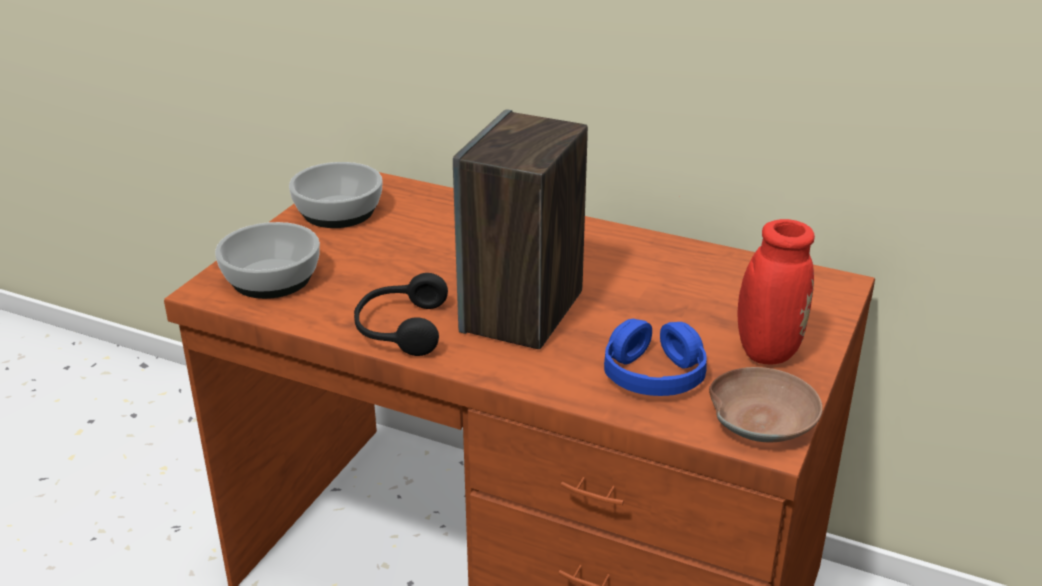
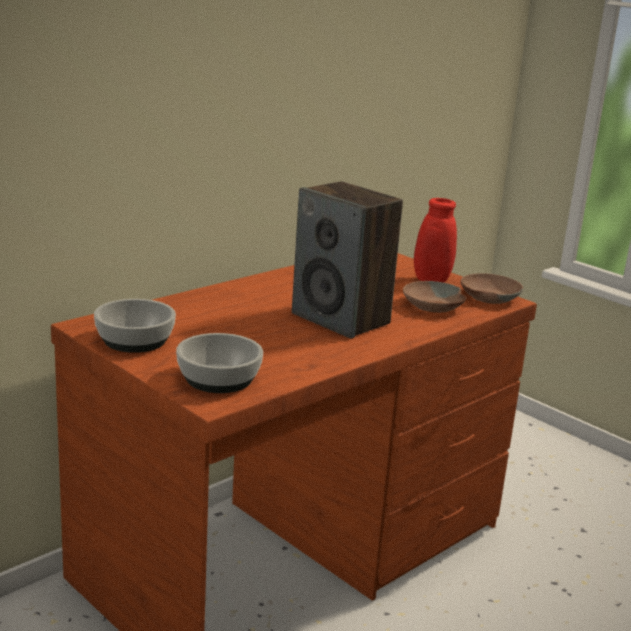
camera: 70 degrees left, 10 degrees down
black headphones [354,273,448,356] -> none
blue headphones [604,319,707,396] -> brown bowl [403,281,466,313]

